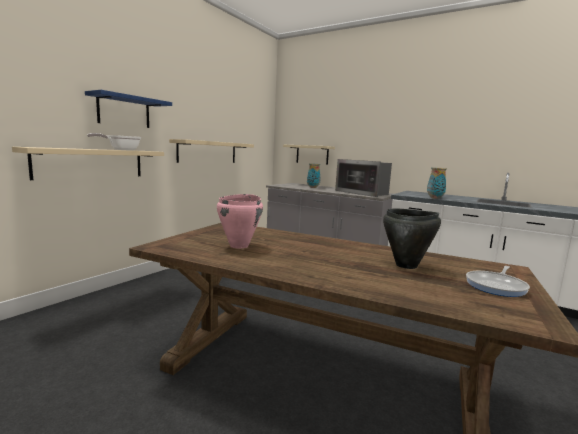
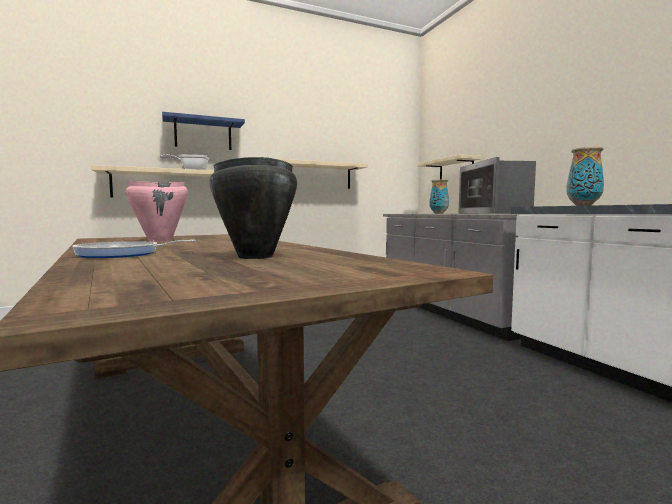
camera: 35 degrees right, 5 degrees down
frying pan [466,266,530,297] -> frying pan moved to [72,240,196,258]

